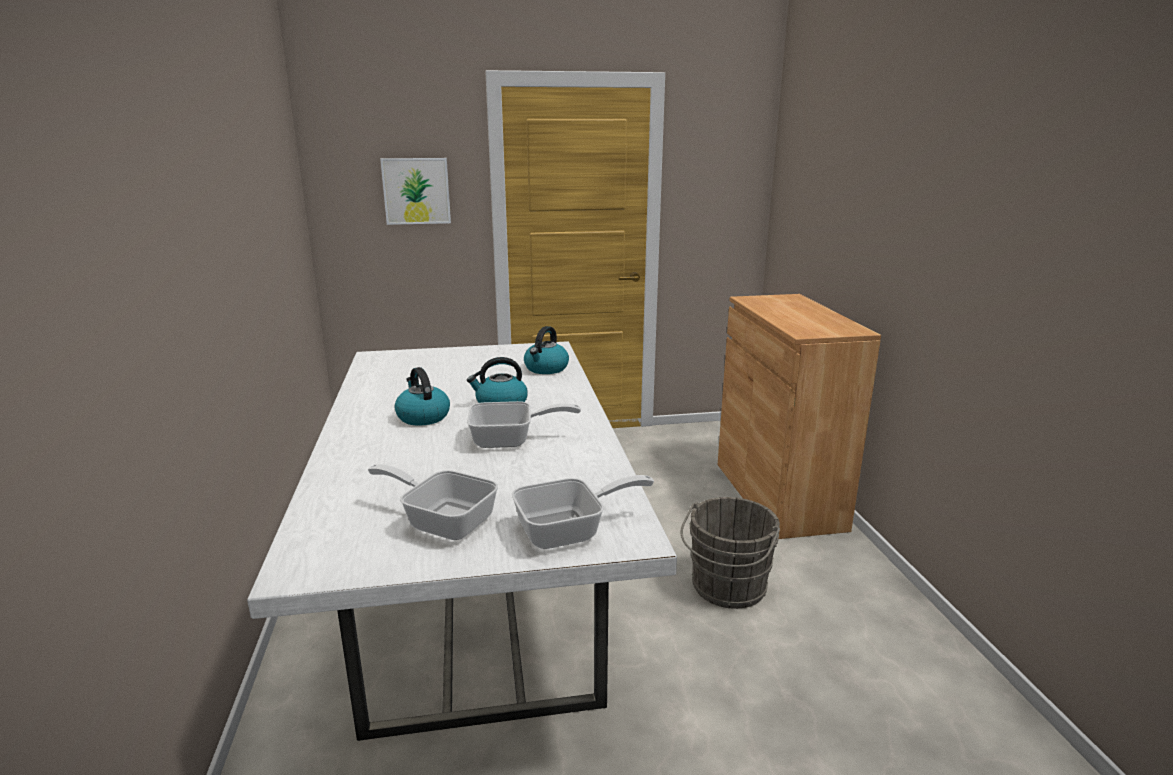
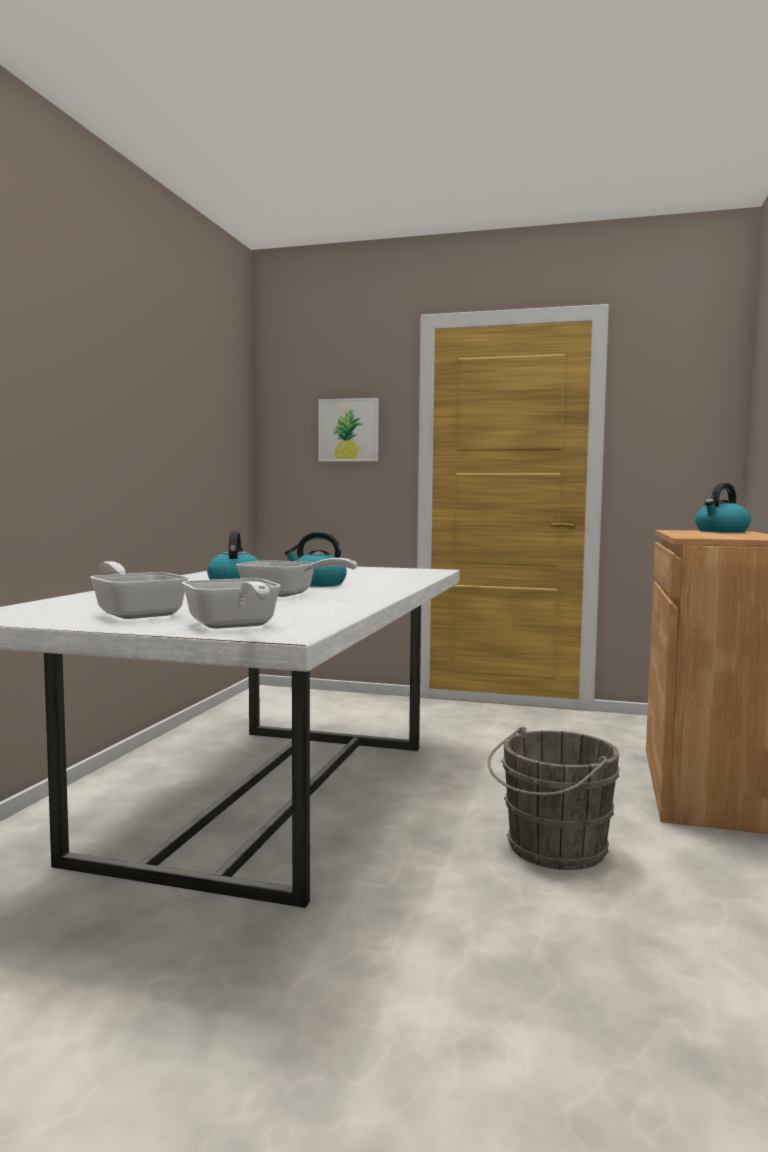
camera: 25 degrees right, 15 degrees down
frying pan [511,475,654,549] -> frying pan turned 60 degrees clockwise [182,578,281,629]
kettle [524,326,569,374] -> kettle moved to [695,483,751,533]

